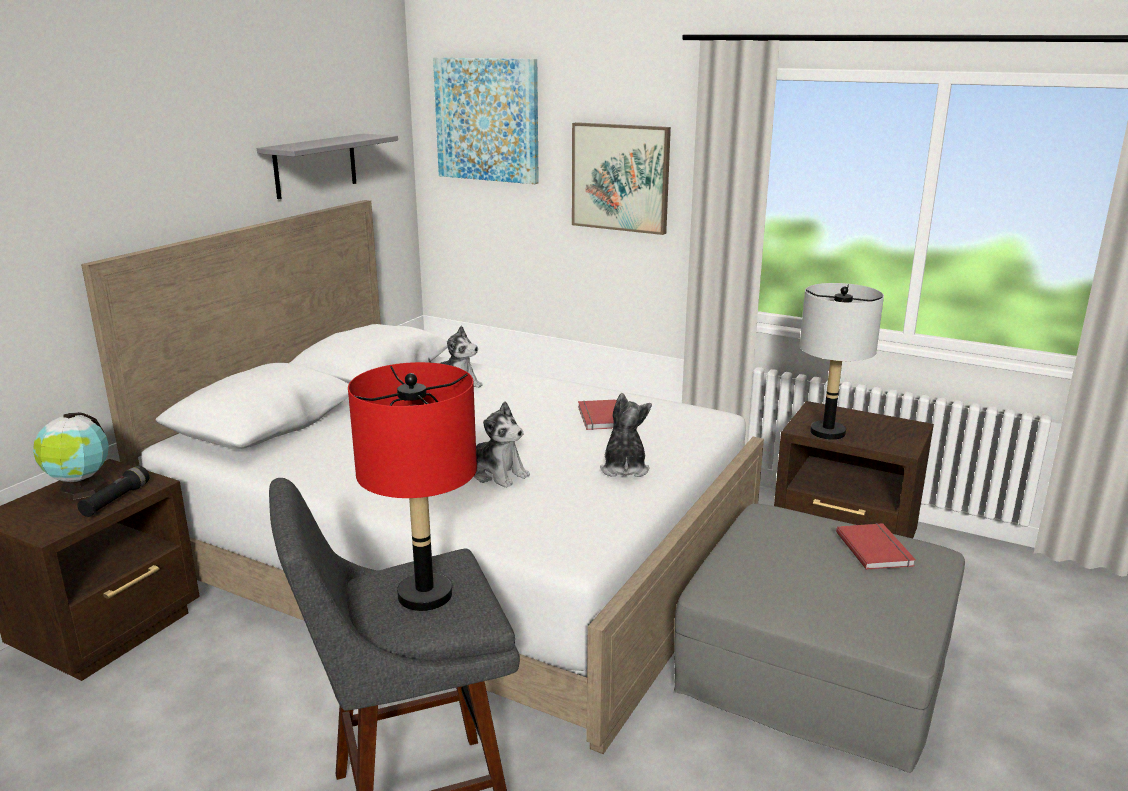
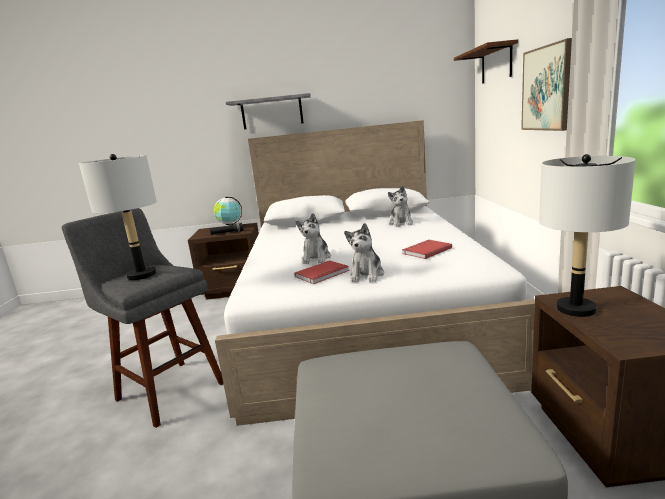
camera: 60 degrees right, 5 degrees down
grey shelf [257,134,398,199] -> grey shelf moved to [226,93,311,129]
red table lamp [348,362,477,611] -> grey table lamp [79,154,157,280]
picture [433,57,539,184] -> brown shelf [454,39,518,84]
plush toy [600,393,652,477] -> plush toy turned 135 degrees clockwise [344,223,384,282]
red book [836,523,916,570] -> red book moved to [294,260,350,284]

